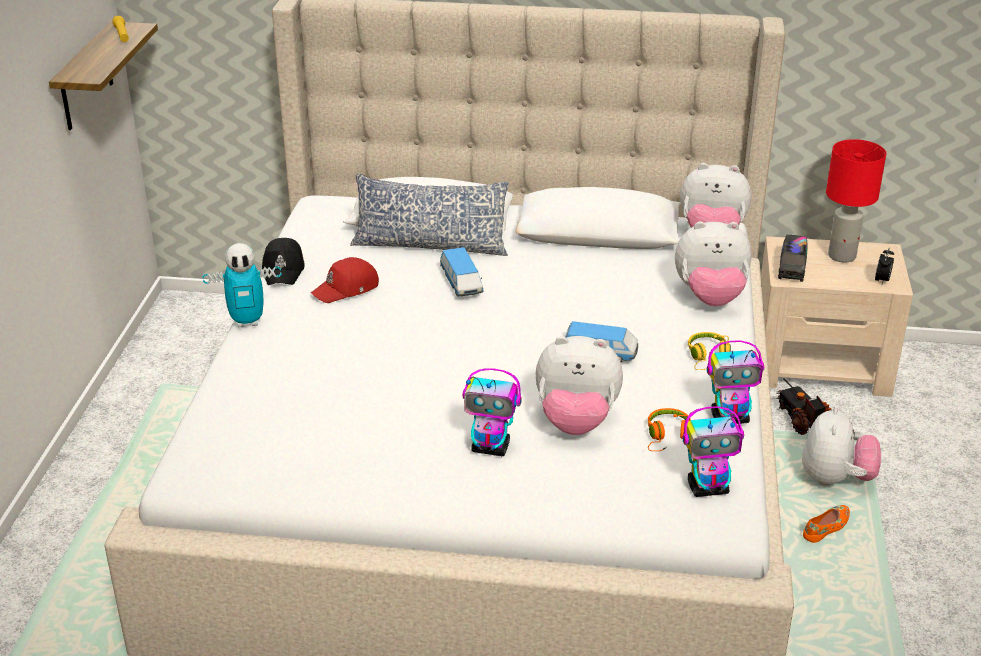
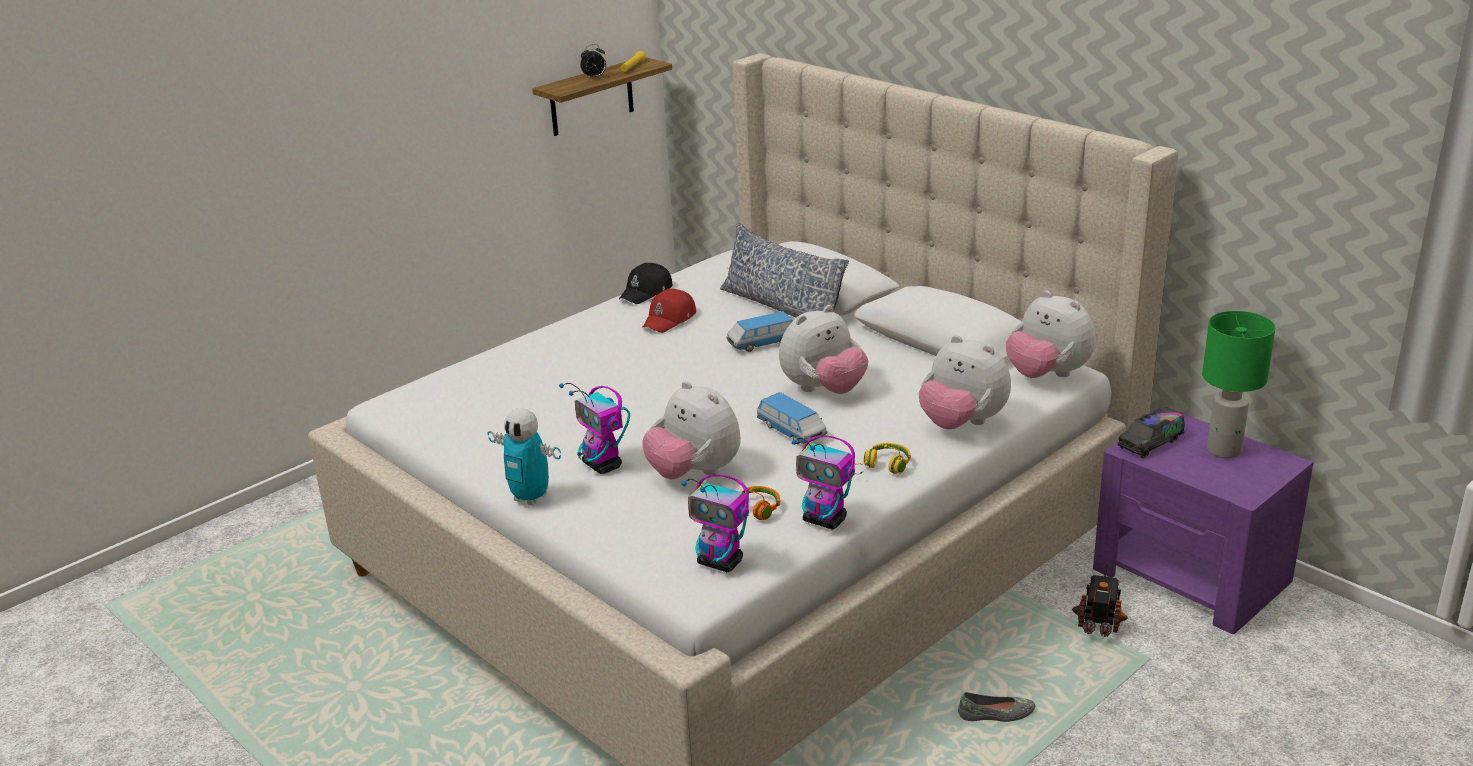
camera: 40 degrees right, 5 degrees down
toy robot [203,243,281,328] -> toy robot moved to [488,408,561,506]
red cap [311,257,379,303] -> red cap turned 60 degrees counterclockwise [642,289,696,333]
toy car [440,247,484,296] -> toy car turned 45 degrees clockwise [726,311,793,352]
beige nightstand [761,236,913,397] -> purple nightstand [1093,413,1314,634]
plush toy [802,406,881,486] -> plush toy moved to [779,305,868,394]
orange shoe [803,505,850,543] -> grey shoe [958,692,1035,722]
red table lamp [826,139,886,263] -> green table lamp [1202,311,1276,458]
alarm clock [875,247,894,285] -> alarm clock moved to [580,44,606,79]

